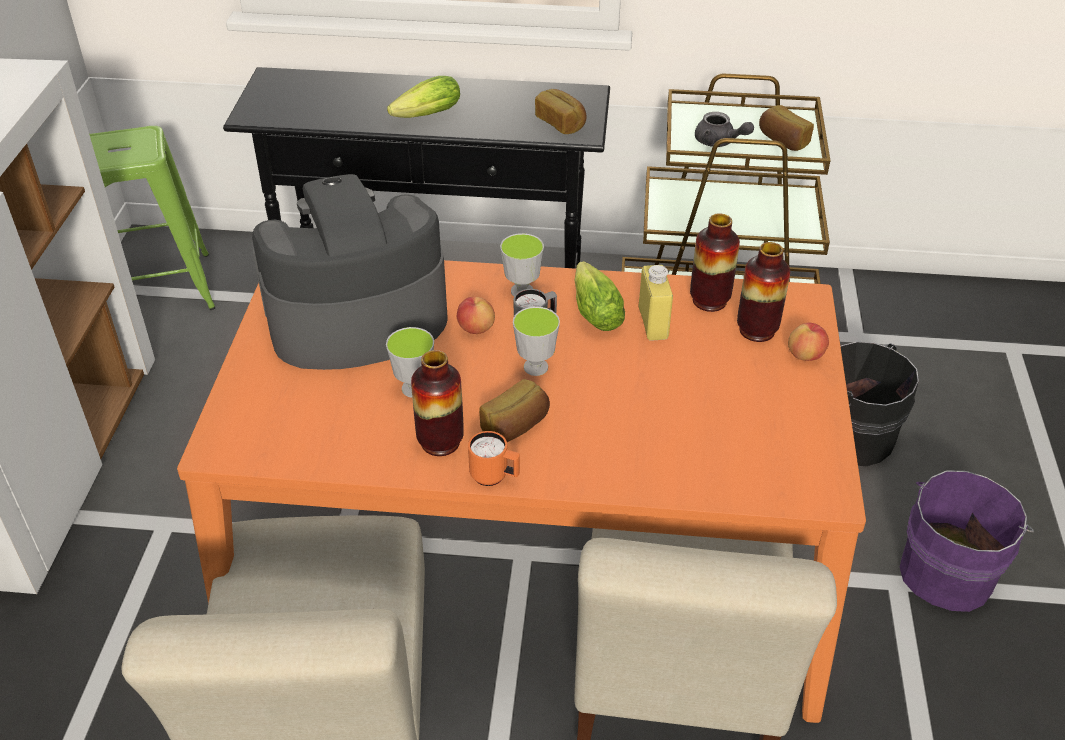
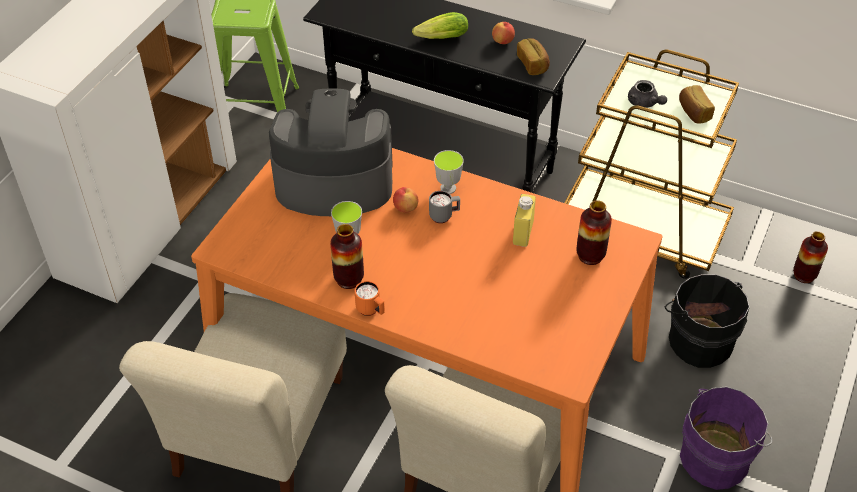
camera: 20 degrees right, 5 degrees up
bread [479,379,550,442] -> none
cup [513,307,560,376] -> none
lettuce [575,261,625,331] -> none
vase [690,213,740,312] -> vase moved to [793,231,828,283]
apple [788,323,829,361] -> apple moved to [492,22,515,44]

